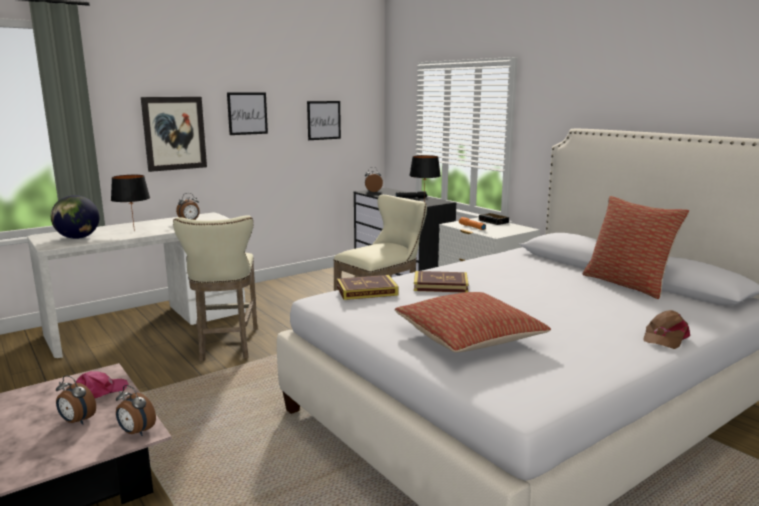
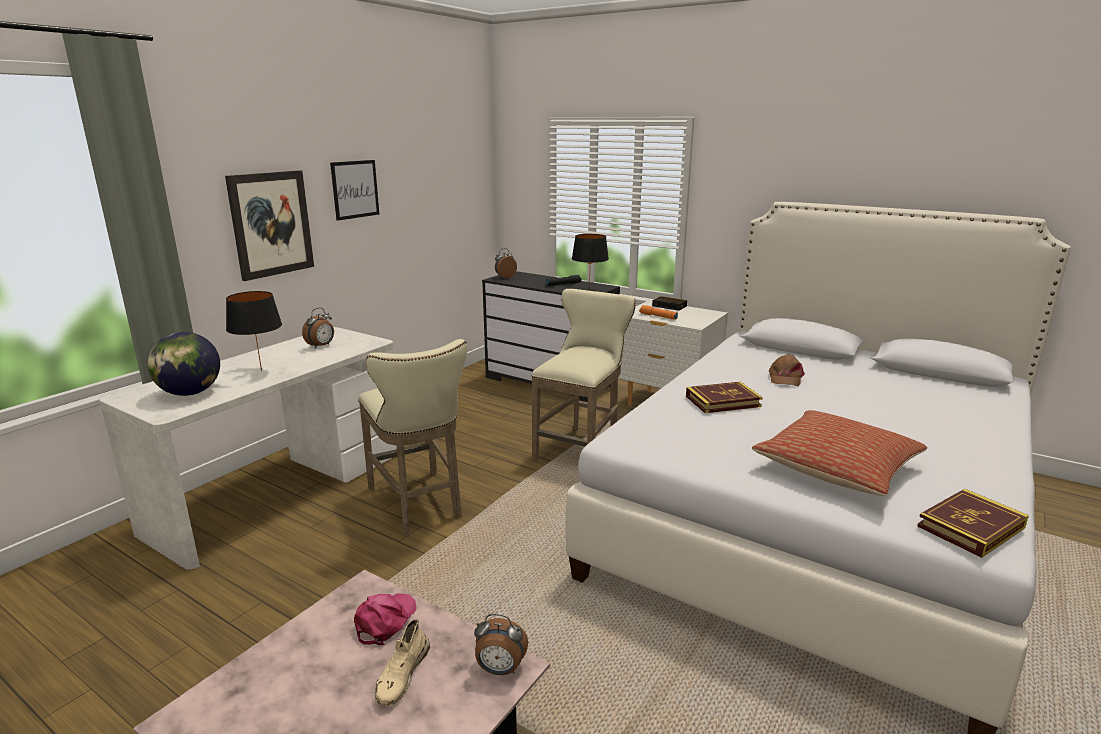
camera: 20 degrees left, 5 degrees up
alarm clock [56,375,96,425] -> beige shoe [375,619,430,706]
picture [307,101,341,140] -> none
book [337,275,399,300] -> book moved to [917,489,1029,558]
pillow [583,196,690,299] -> none
brown cap [643,310,690,349] -> brown cap moved to [769,354,805,386]

